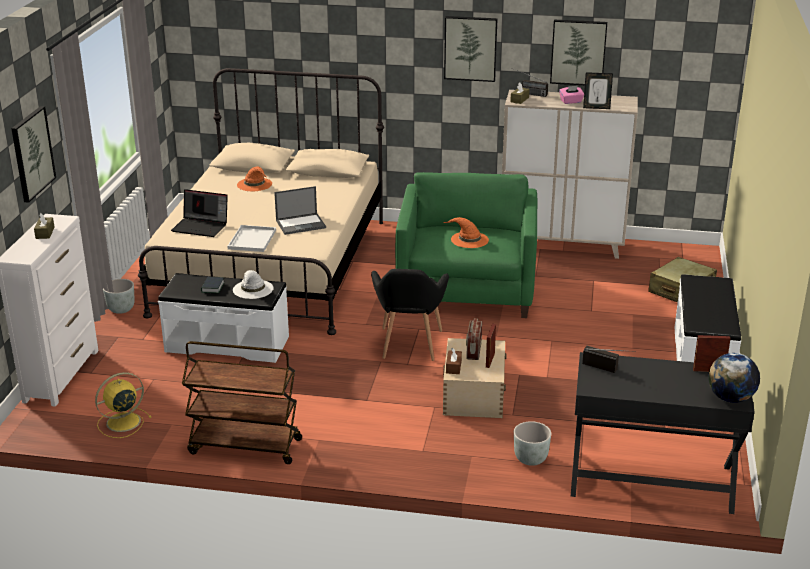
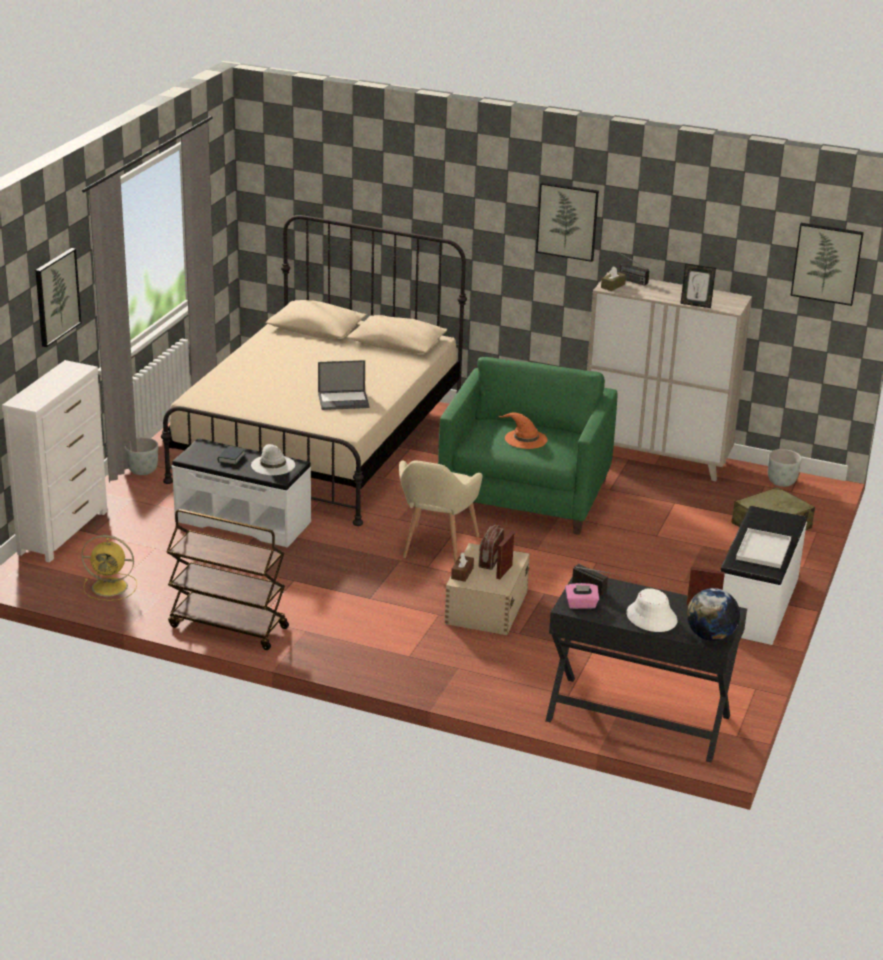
camera: 10 degrees right, 0 degrees up
brown tissue box [34,213,55,239] -> none
yellow fan [95,372,152,438] -> yellow fan turned 150 degrees counterclockwise [81,535,137,601]
laptop [171,189,228,237] -> none
white tray [227,225,276,252] -> white tray moved to [736,528,791,568]
orange hat [237,166,272,191] -> none
black armchair [371,269,449,361] -> beige armchair [399,460,483,563]
grey planter [514,421,551,466] -> grey planter moved to [768,449,802,487]
picture [550,20,608,85] -> picture moved to [790,223,864,306]
pink tissue box [559,86,584,104] -> pink tissue box moved to [565,583,599,609]
none -> white hat [626,588,677,632]

